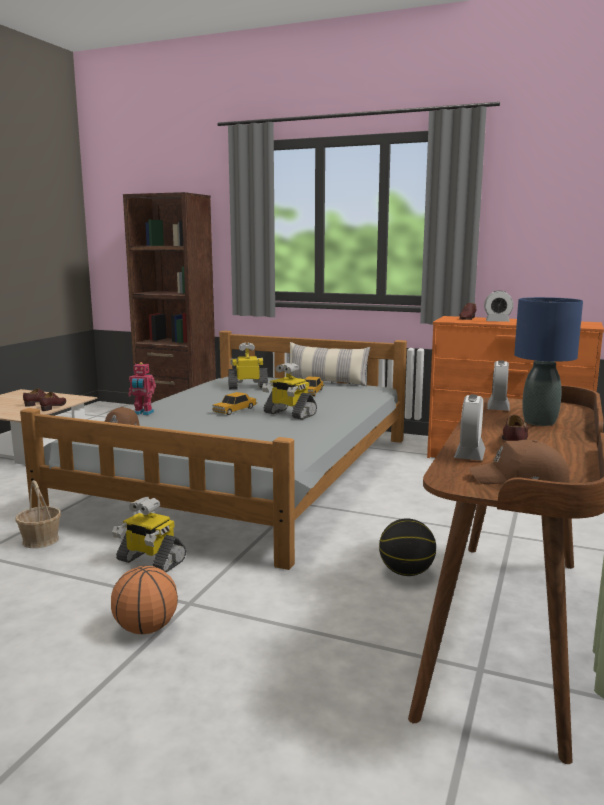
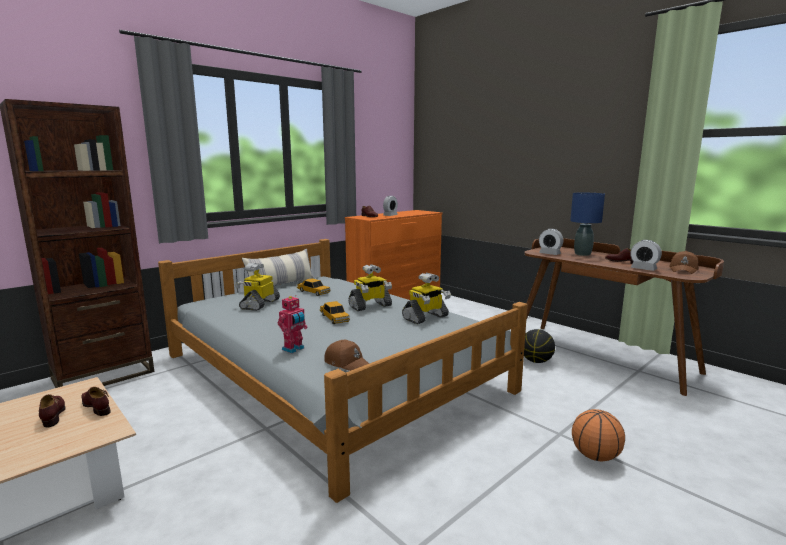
camera: 65 degrees left, 0 degrees up
basket [15,480,61,548] -> none
toy robot [112,497,186,572] -> toy robot moved to [402,273,451,324]

